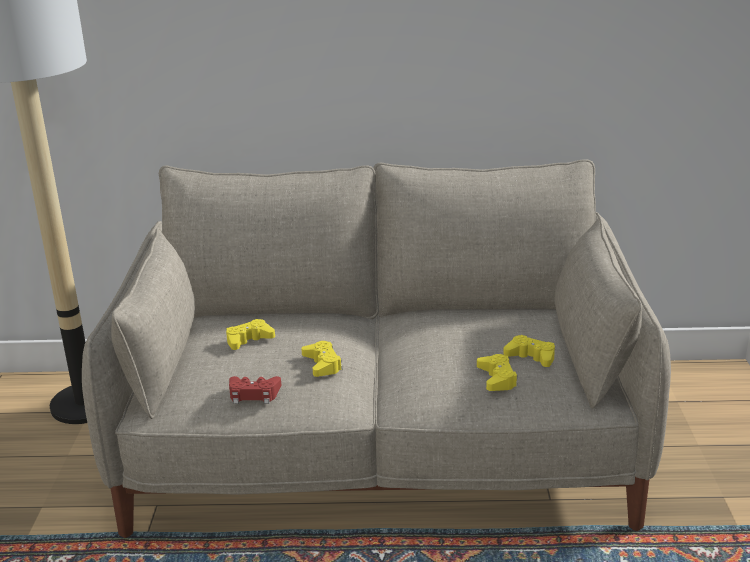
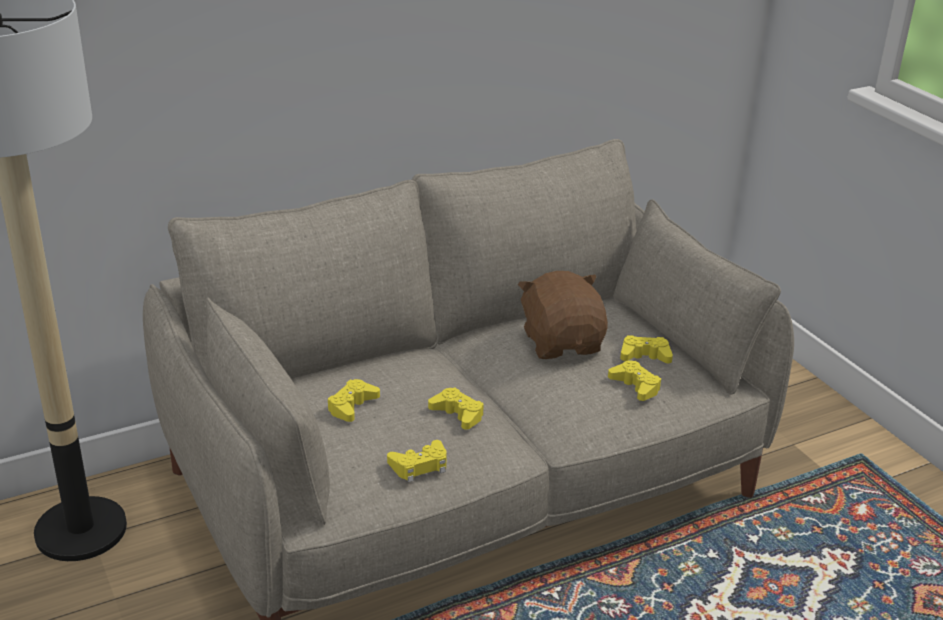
camera: 30 degrees left, 5 degrees up
red game controller [229,376,281,404] -> yellow game controller [387,440,447,482]
none -> brown plush toy [518,271,608,359]

